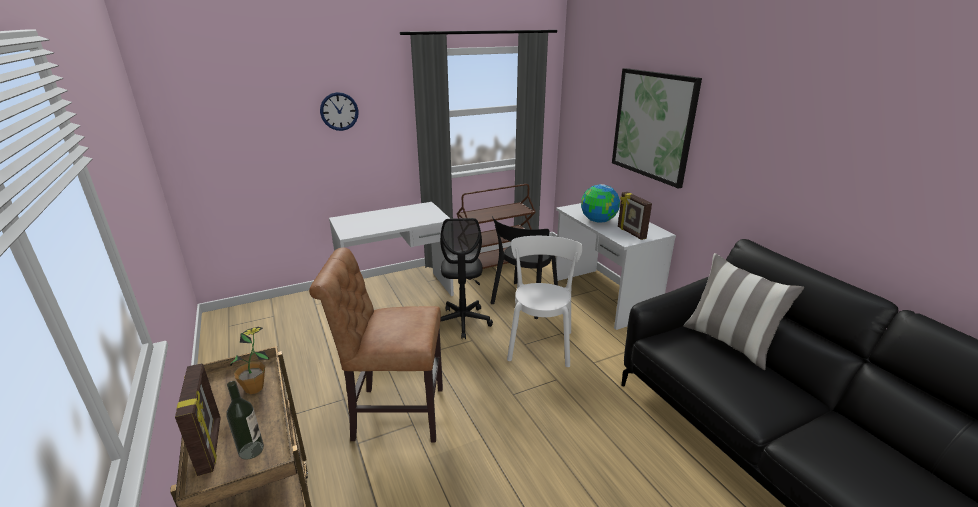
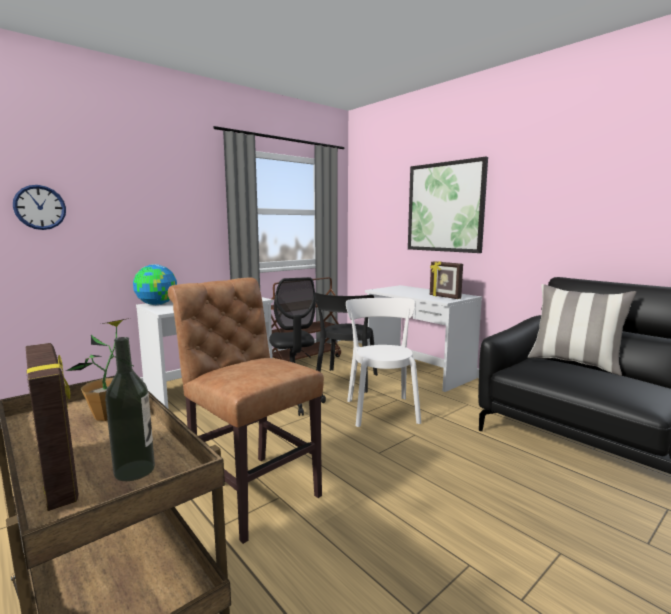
camera: 15 degrees left, 15 degrees down
brown chair [309,247,443,442] -> brown chair turned 60 degrees clockwise [168,277,324,544]
wall clock [320,92,359,131] -> wall clock moved to [13,185,66,230]
globe [581,184,620,223] -> globe moved to [133,264,177,305]

